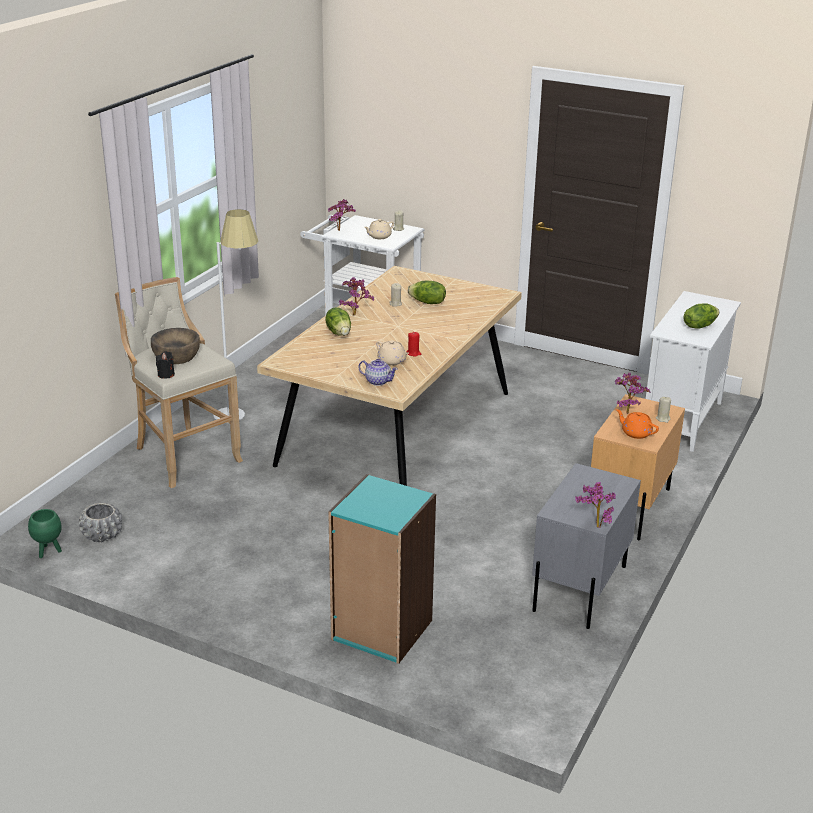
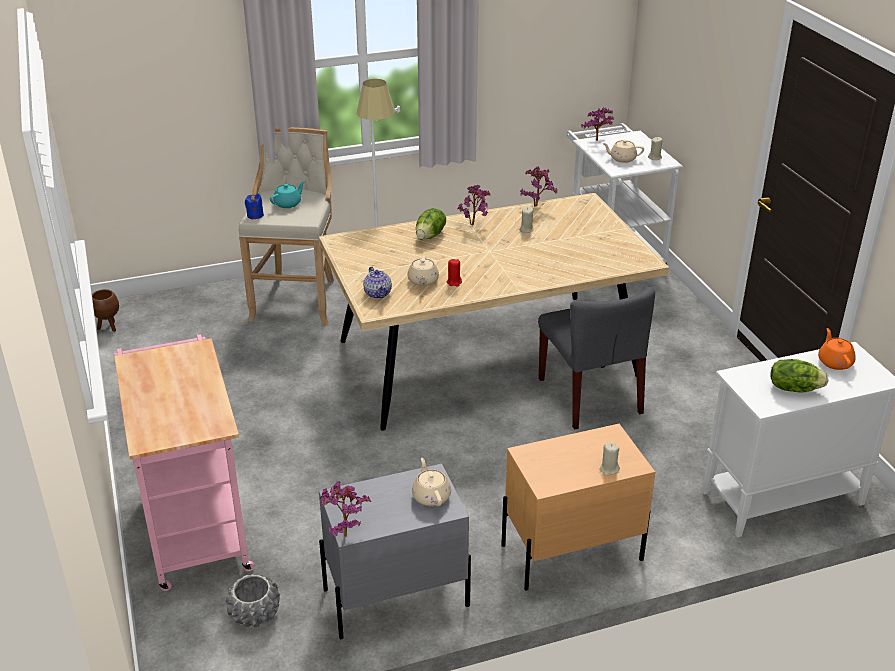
camera: 45 degrees right, 5 degrees up
green planter [28,509,62,558] -> brown planter [92,289,119,332]
grey planter [79,503,122,542] -> grey planter moved to [226,574,280,627]
brown bowl [151,328,200,364] -> turquoise teapot [270,181,305,208]
black candle [156,351,175,379] -> blue candle [245,194,264,220]
turquoise bookcase [328,474,436,664] -> pink cart [114,334,254,591]
lettuce [408,281,446,304] -> none
potted plant [614,373,650,414] -> potted plant moved to [520,166,557,207]
orange teapot [616,409,659,439] -> orange teapot moved to [818,328,856,370]
none -> beige teapot [412,458,451,506]
none -> grey chair [538,287,655,430]

